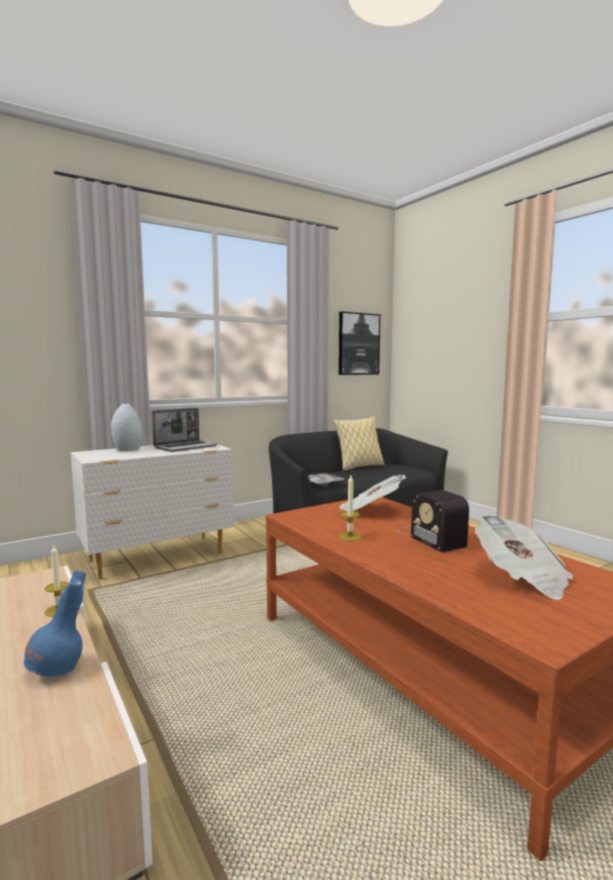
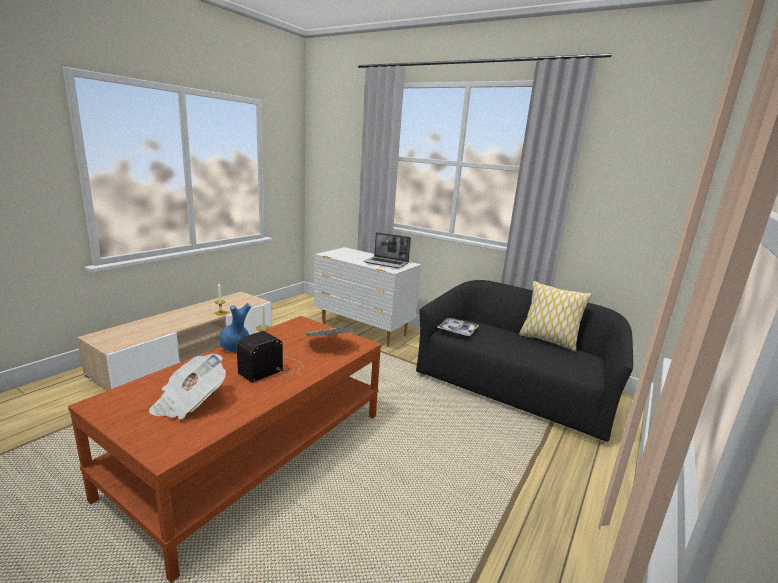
camera: 65 degrees right, 10 degrees up
blue vase [24,570,86,677] -> blue vase moved to [219,303,251,352]
grey vase [111,403,142,451] -> none
picture [339,312,380,375] -> none

